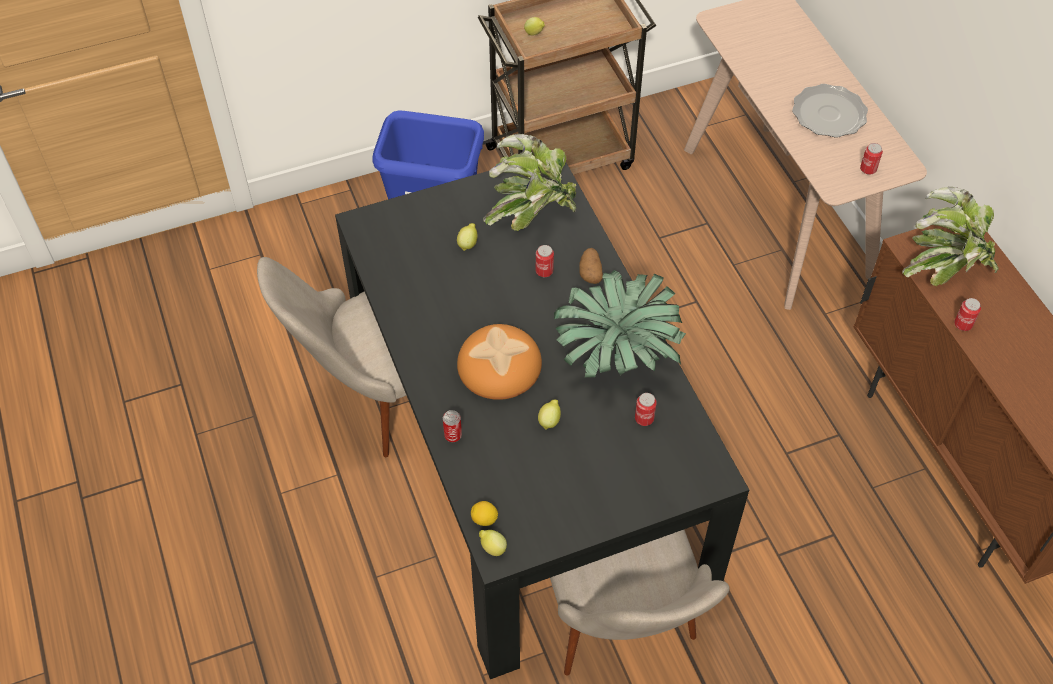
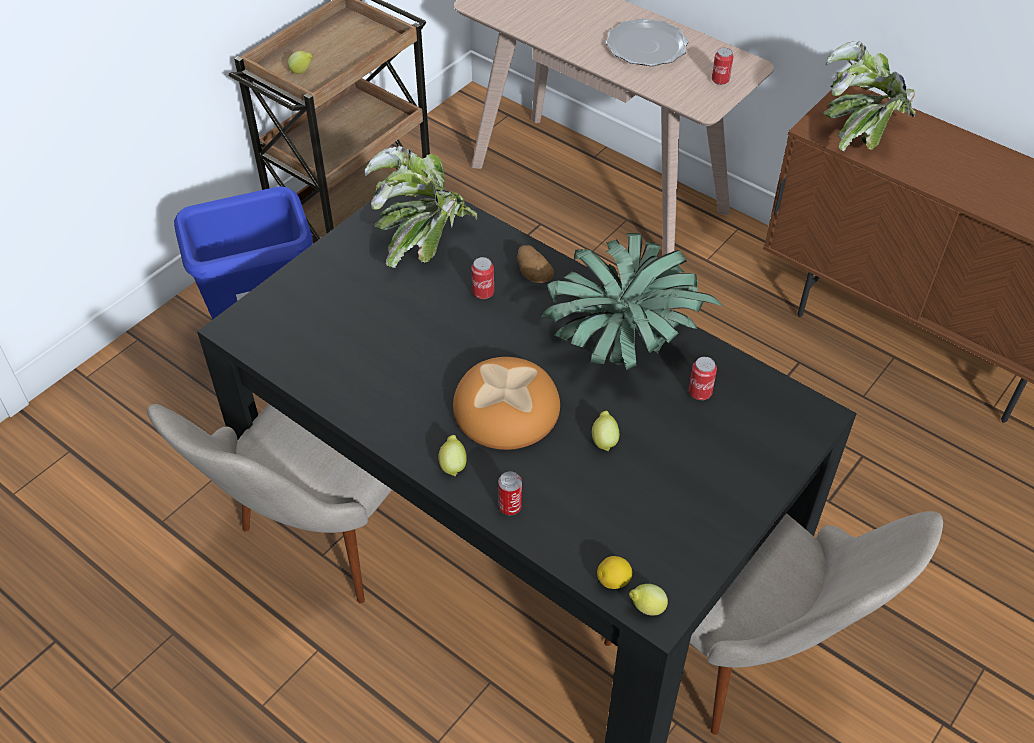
camera: 30 degrees left, 5 degrees down
lemon [457,223,477,251] -> lemon moved to [438,435,467,477]
can [954,298,981,331] -> none

